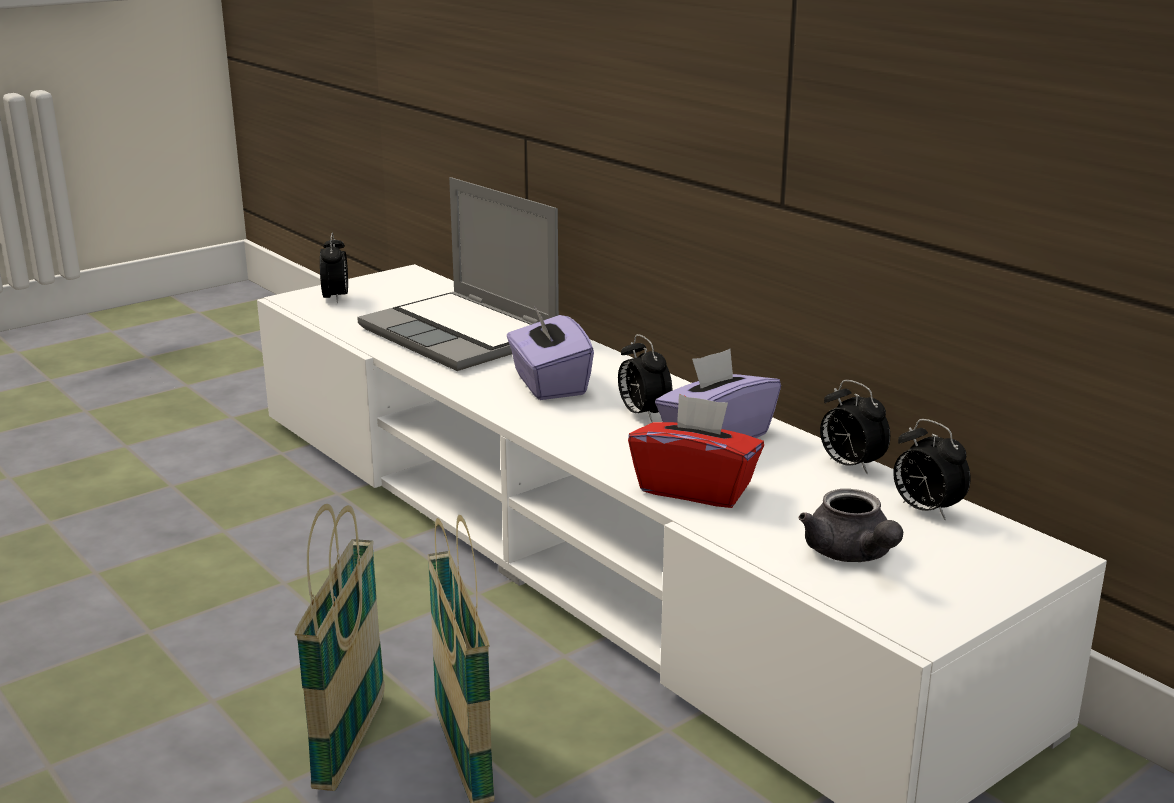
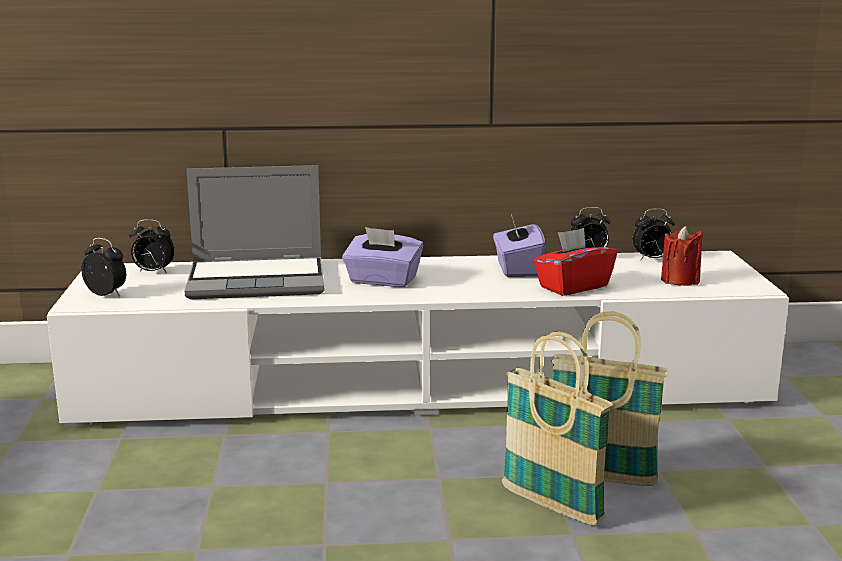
camera: 55 degrees left, 5 degrees down
alarm clock [618,334,672,422] -> alarm clock moved to [129,219,175,273]
grey teapot [799,489,903,562] -> red candle [661,226,703,286]

